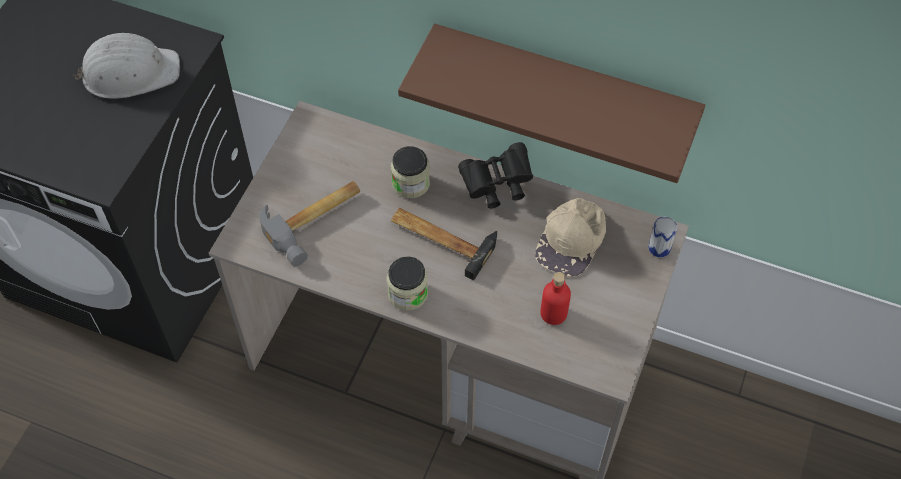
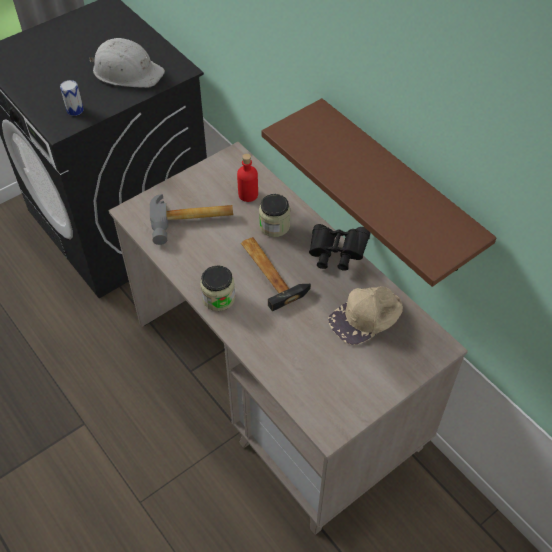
camera: 30 degrees right, 5 degrees down
red bottle [540,272,571,325] -> red bottle moved to [237,153,258,202]
can [648,217,677,257] -> can moved to [60,80,84,116]

